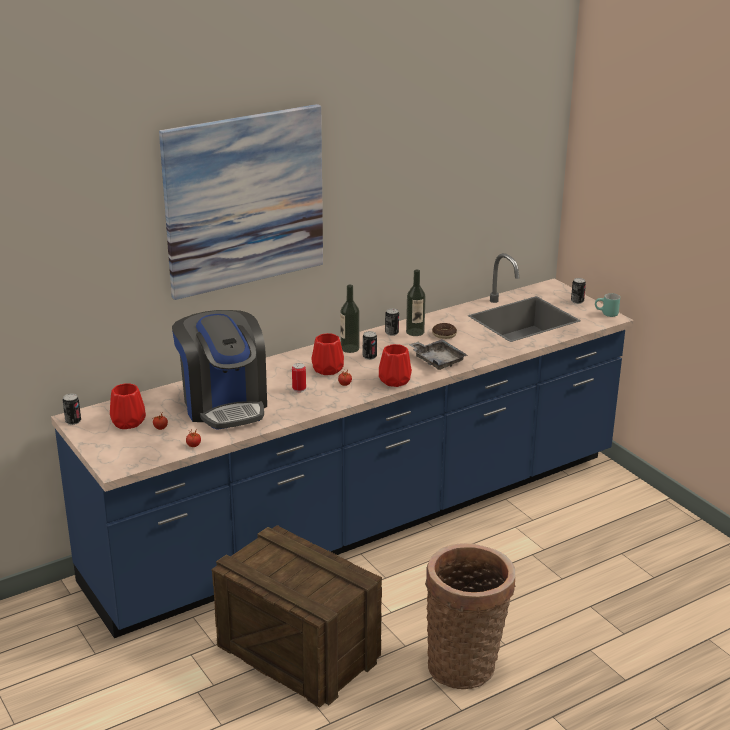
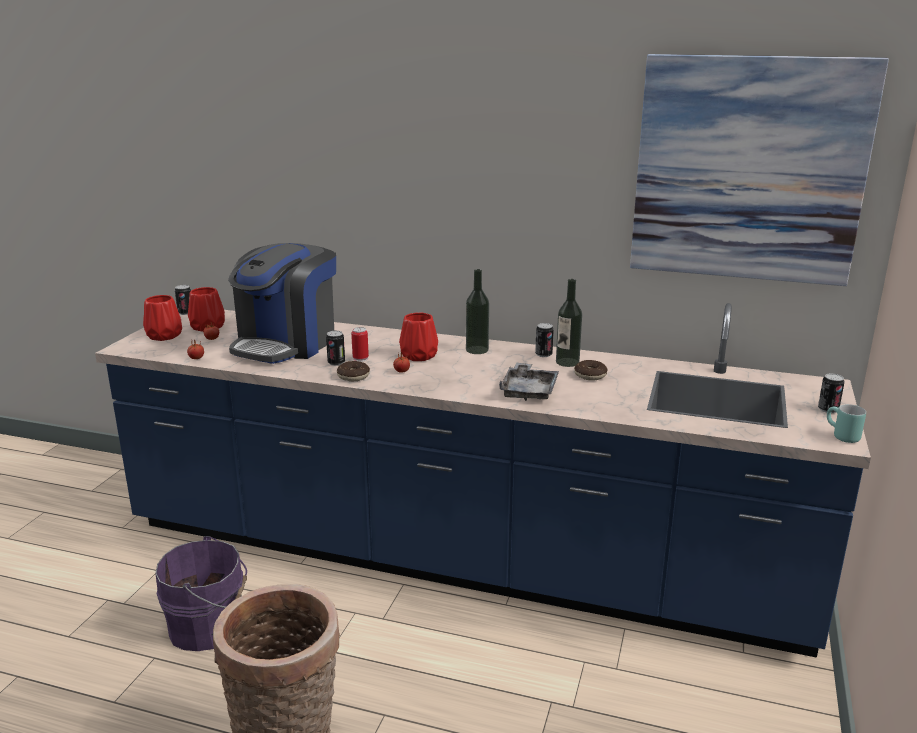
camera: 50 degrees right, 5 degrees down
picture [159,104,323,300] -> picture moved to [630,54,889,286]
crate [212,525,382,708] -> purple bucket [155,536,247,651]
can [363,331,377,360] -> can moved to [326,331,345,366]
red vase [379,344,412,387] -> red vase moved to [143,295,182,341]
none -> donut [337,361,370,381]

